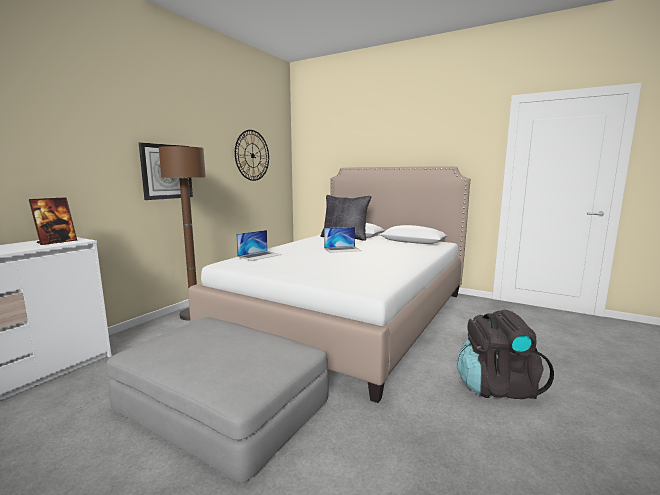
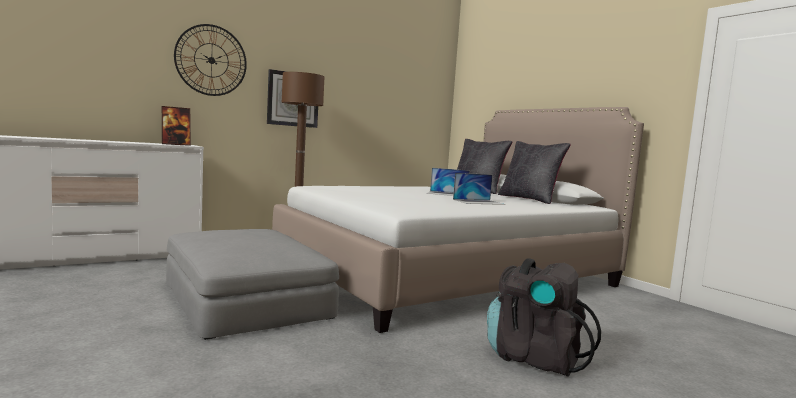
camera: 25 degrees right, 5 degrees down
wall clock [235,130,269,181] -> wall clock moved to [174,24,247,96]
laptop [236,230,282,261] -> laptop moved to [453,173,505,205]
none -> black pillow [498,141,571,204]

